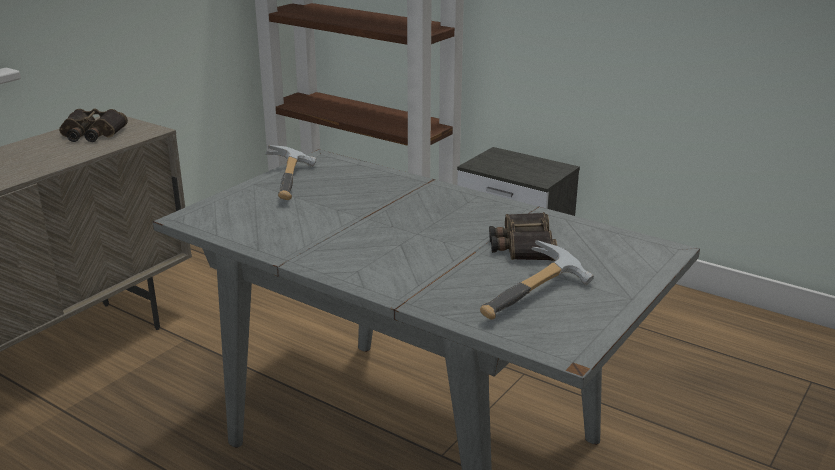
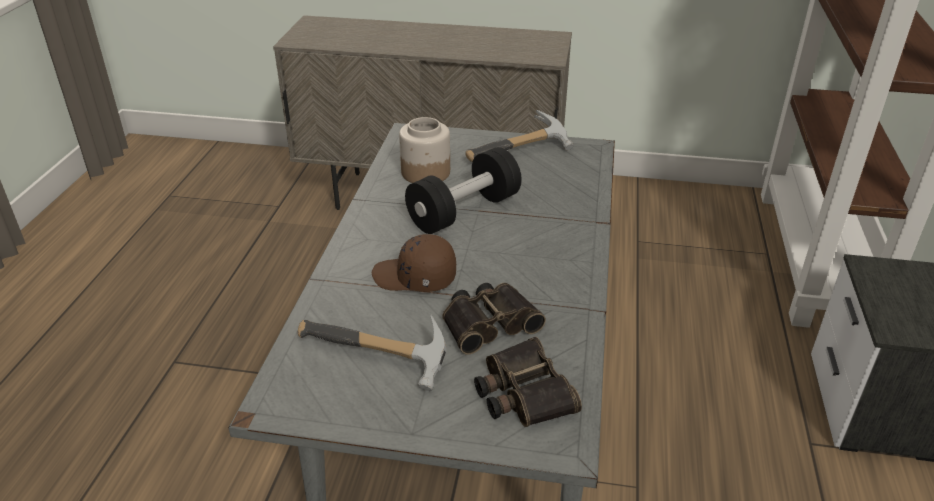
camera: 65 degrees right, 10 degrees up
binoculars [59,108,128,142] -> binoculars moved to [474,337,582,427]
none -> brown cap [372,234,456,292]
none -> jar [399,117,450,183]
none -> black dumbbell [405,147,522,234]

